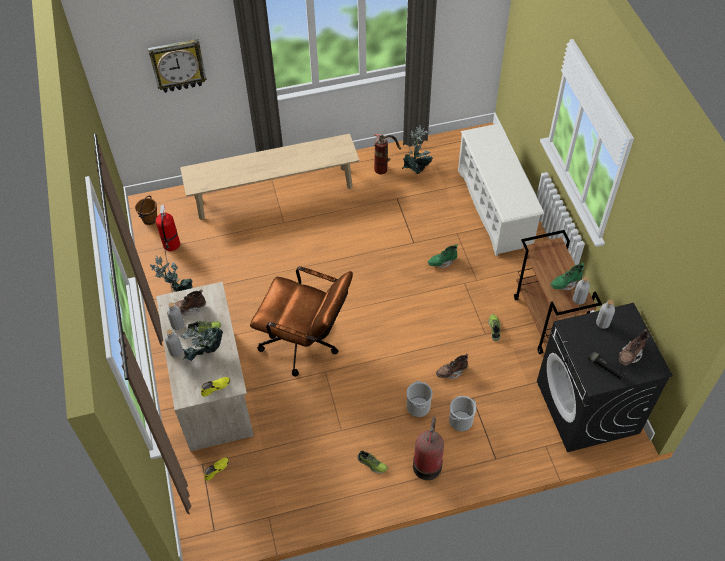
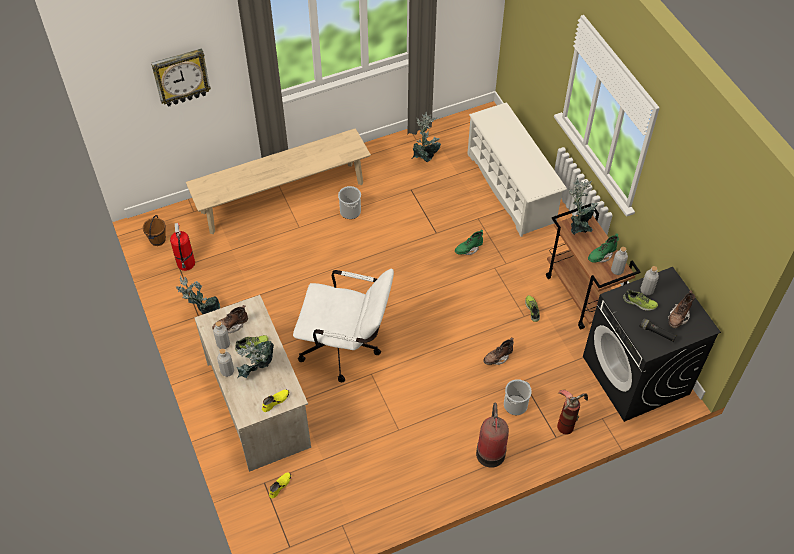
camera: 10 degrees left, 0 degrees up
brown office chair [250,266,353,376] -> white office chair [293,269,394,383]
shoe [357,451,388,473] -> shoe moved to [623,290,658,311]
fire extinguisher [374,134,401,174] -> fire extinguisher moved to [557,390,588,434]
bucket [407,381,433,417] -> bucket moved to [338,186,361,219]
none -> potted plant [568,178,599,235]

